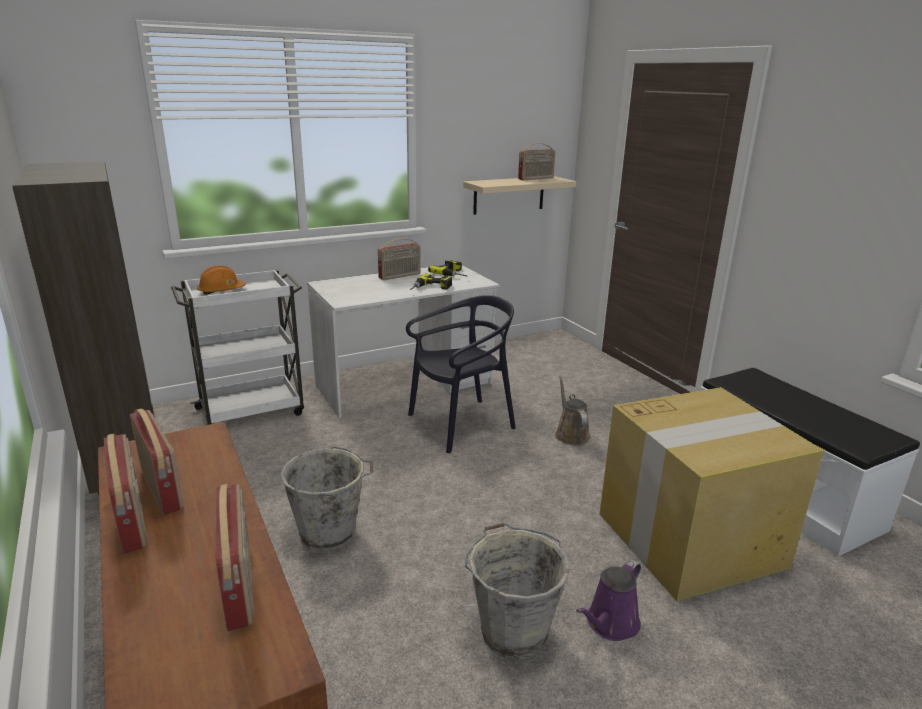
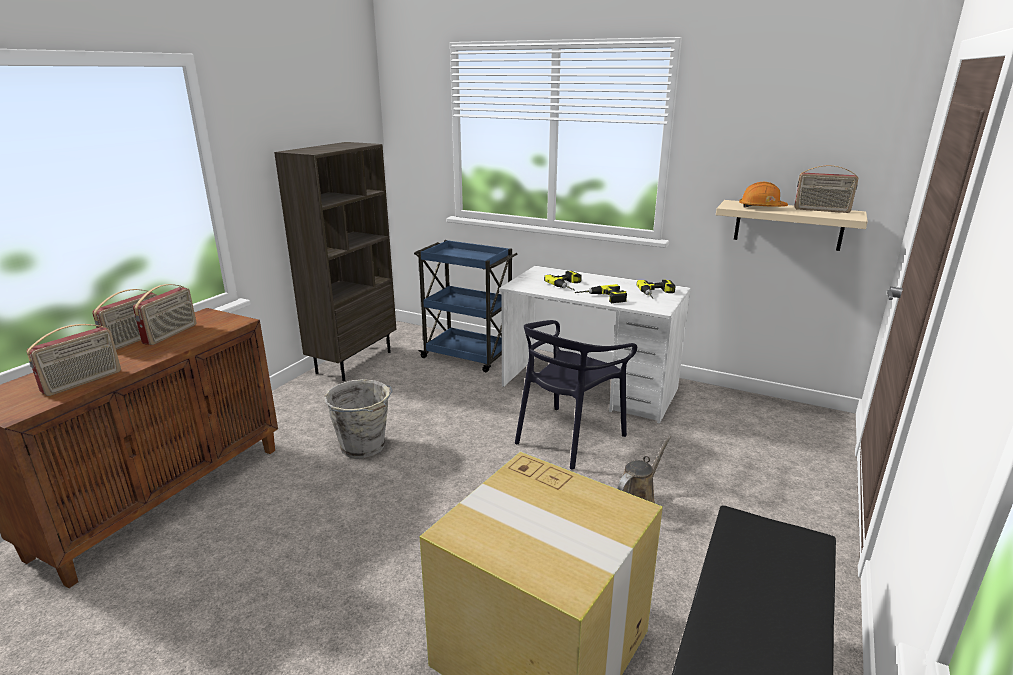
camera: 55 degrees right, 0 degrees up
white cart [171,270,304,426] -> blue cart [414,240,518,372]
orange hard hat [197,266,246,295] -> orange hard hat moved to [739,182,788,207]
radio [378,238,421,280] -> none
black chair [406,295,516,453] -> black chair turned 105 degrees clockwise [515,320,637,469]
grey bucket [465,523,570,660] -> none
purple watering can [576,559,641,641] -> none
none -> power drill [544,271,582,291]

